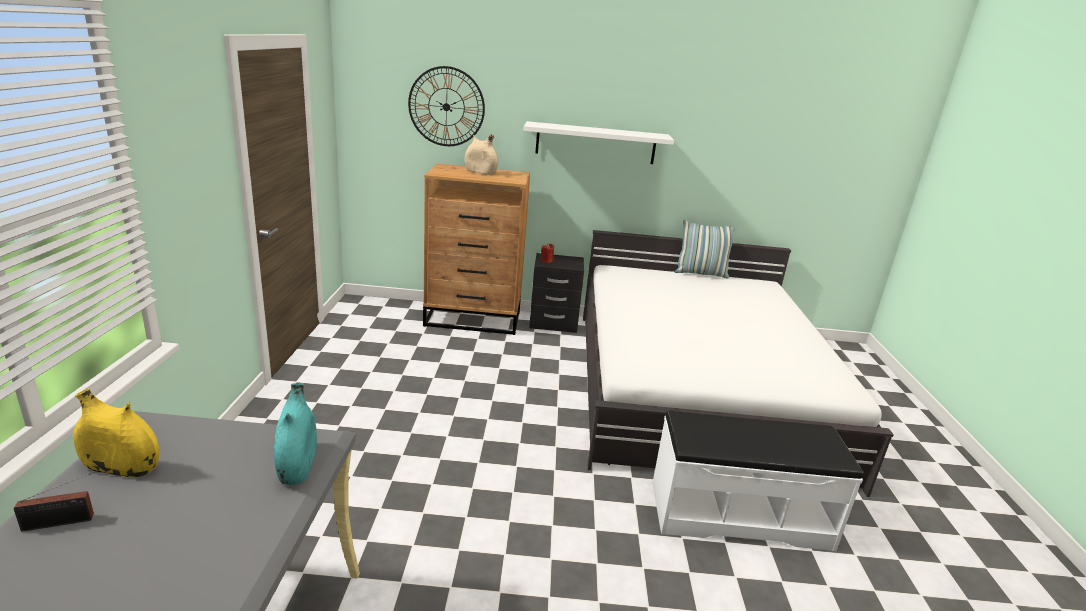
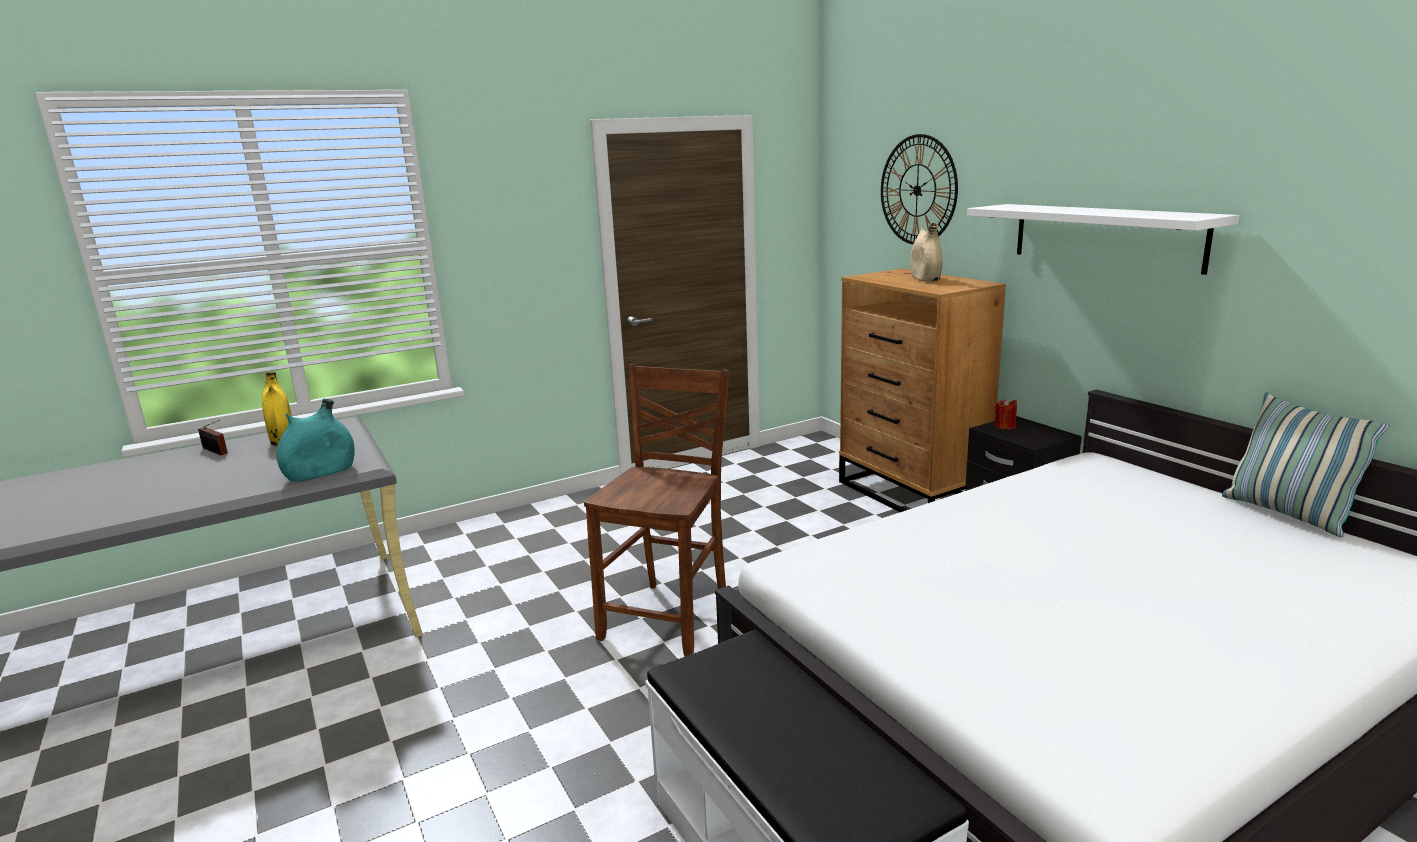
camera: 60 degrees right, 5 degrees down
none -> brown chair [584,364,730,657]

